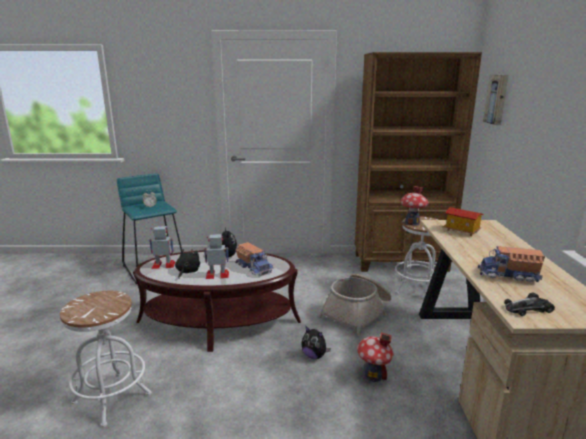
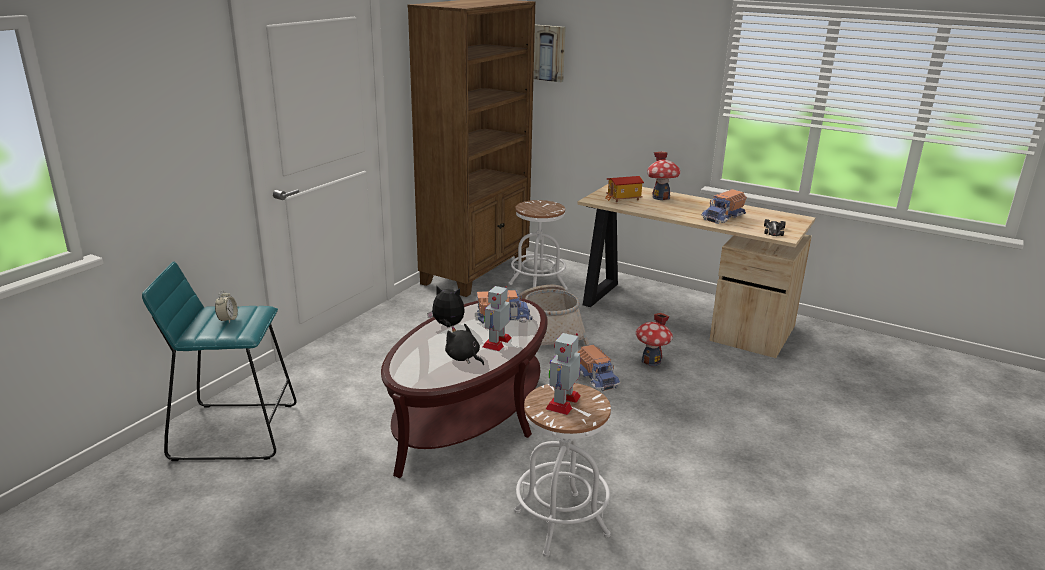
camera: 60 degrees left, 5 degrees up
toy robot [149,226,175,269] -> toy robot moved to [546,333,581,415]
plush toy [301,326,331,359] -> toy truck [577,345,621,392]
toy house [400,186,429,226] -> toy house moved to [647,152,681,200]

